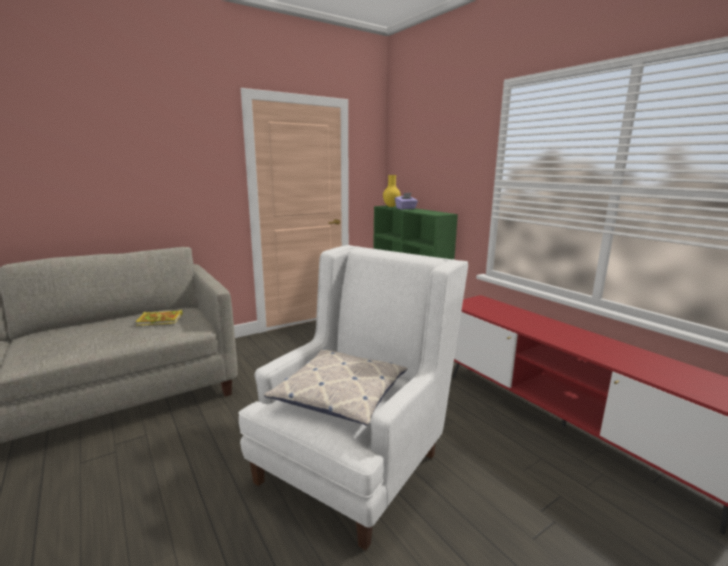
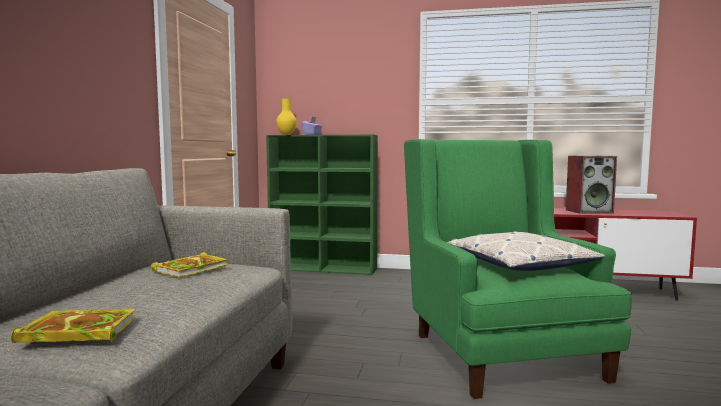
camera: 45 degrees left, 10 degrees down
white armchair [238,245,468,550] -> green armchair [404,139,632,399]
none -> book [11,309,136,343]
none -> speaker [566,156,617,214]

